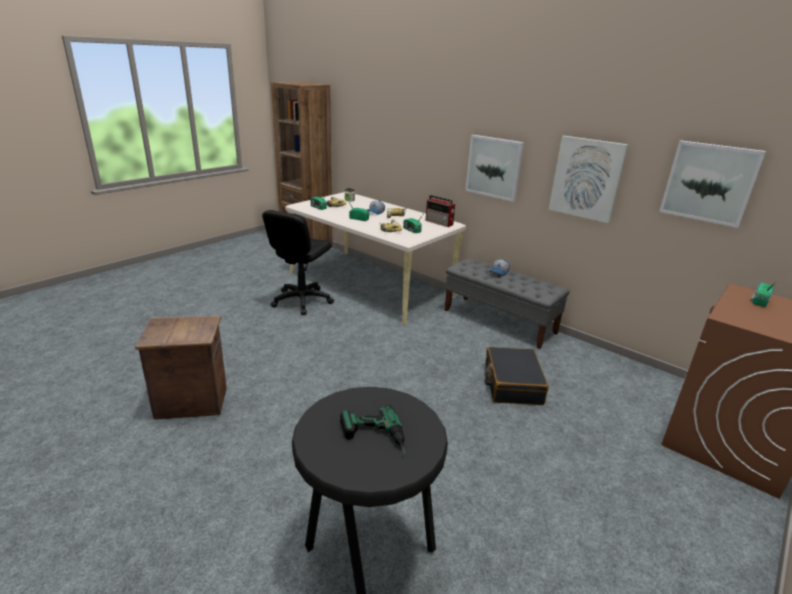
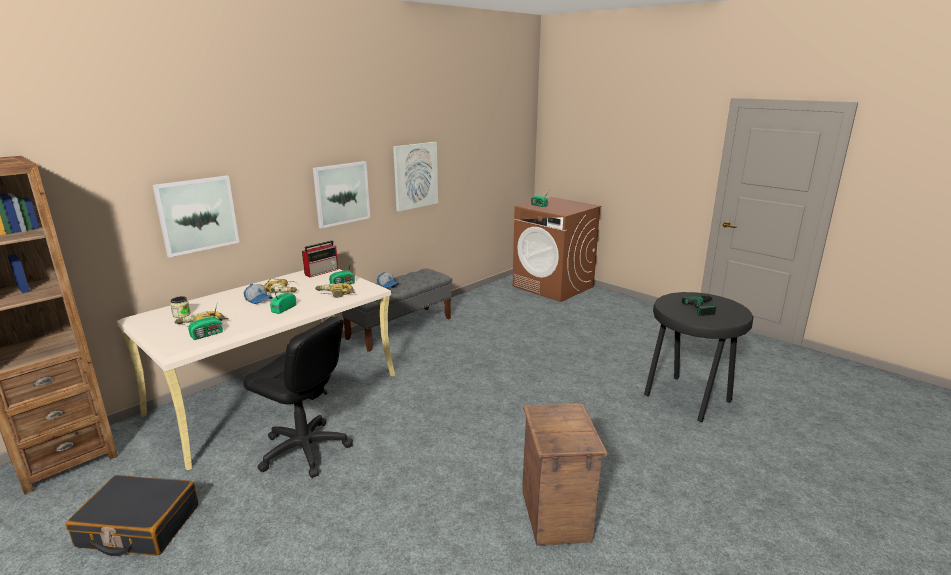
camera: 85 degrees left, 5 degrees down
black suitcase [485,347,549,405] -> black suitcase moved to [66,475,199,556]
picture [659,140,766,228] -> picture moved to [153,175,239,257]

